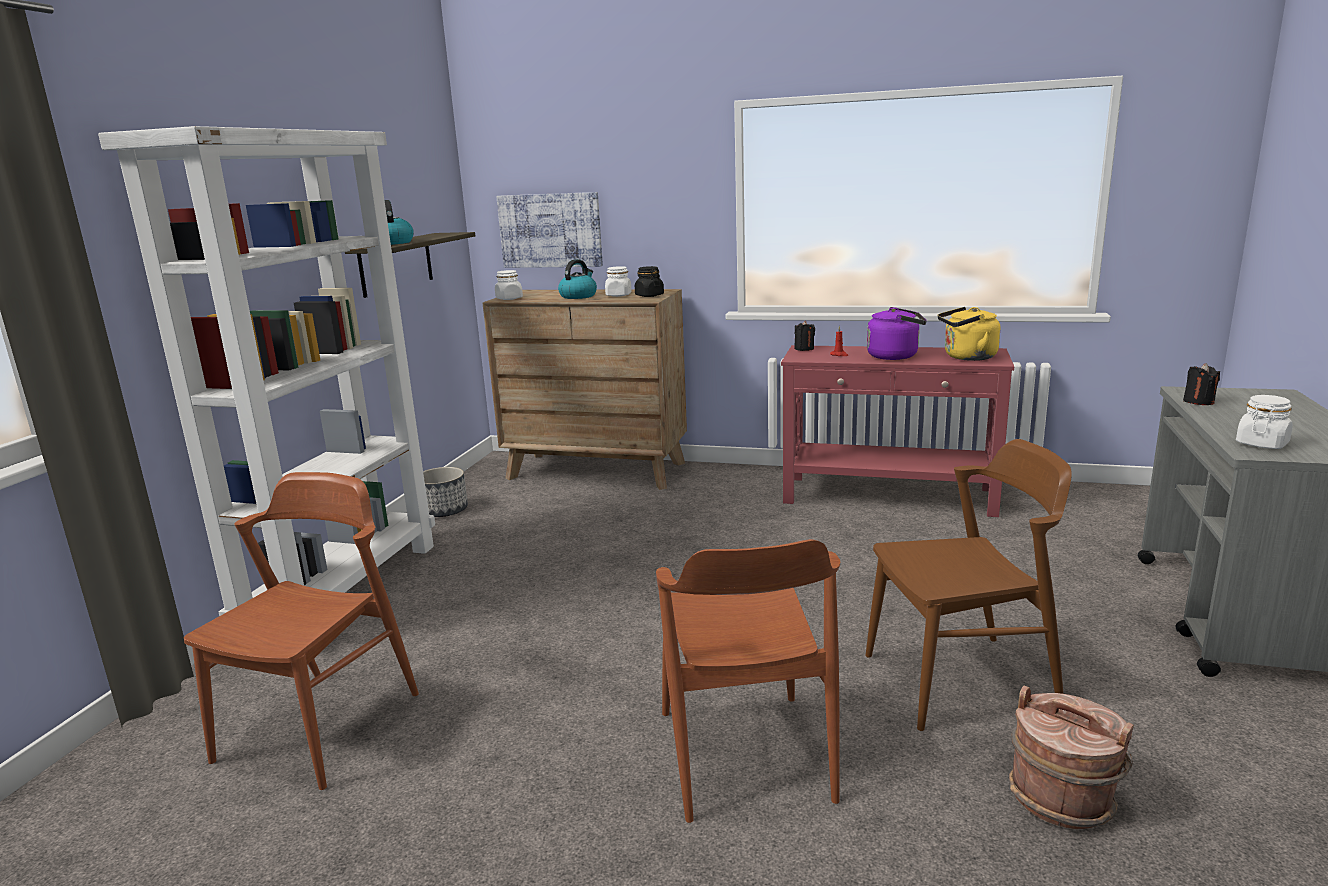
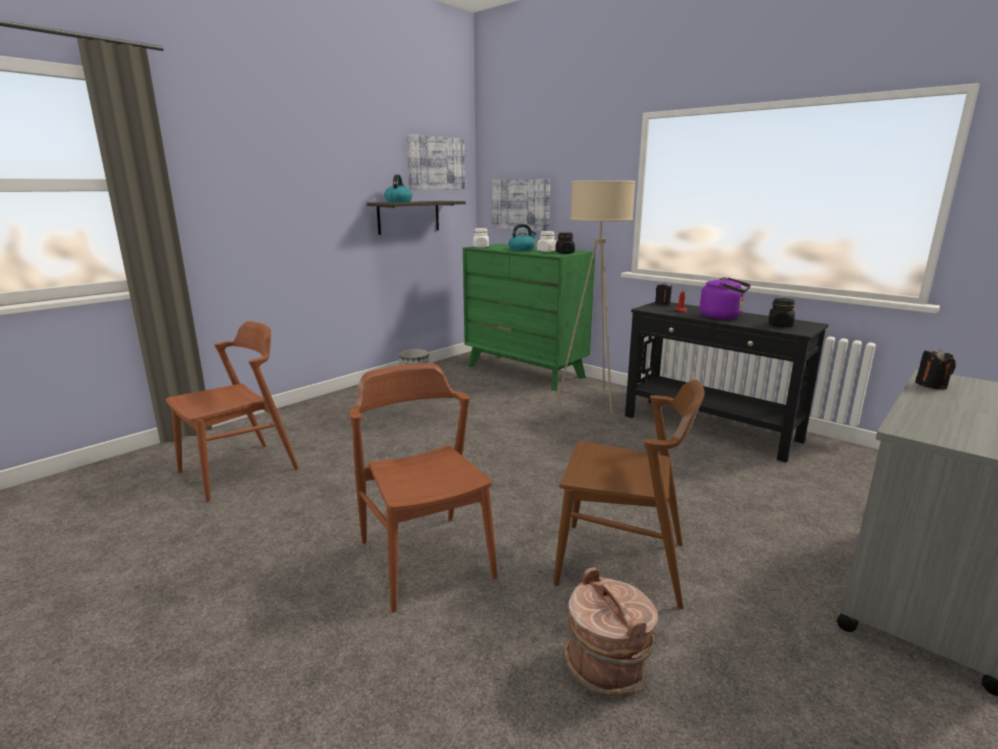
camera: 25 degrees right, 0 degrees up
white bookcase [98,126,435,616] -> none
brown dresser [483,289,687,490] -> green dresser [463,244,595,391]
brown chair [656,539,840,823] -> brown chair turned 135 degrees clockwise [349,363,497,612]
red console table [781,345,1014,517] -> black console table [625,302,829,463]
yellow kettle [938,307,1000,361] -> black jar [768,298,795,327]
white jar [1236,395,1293,449] -> none
none -> picture [406,134,465,189]
none -> beige floor lamp [557,181,636,414]

